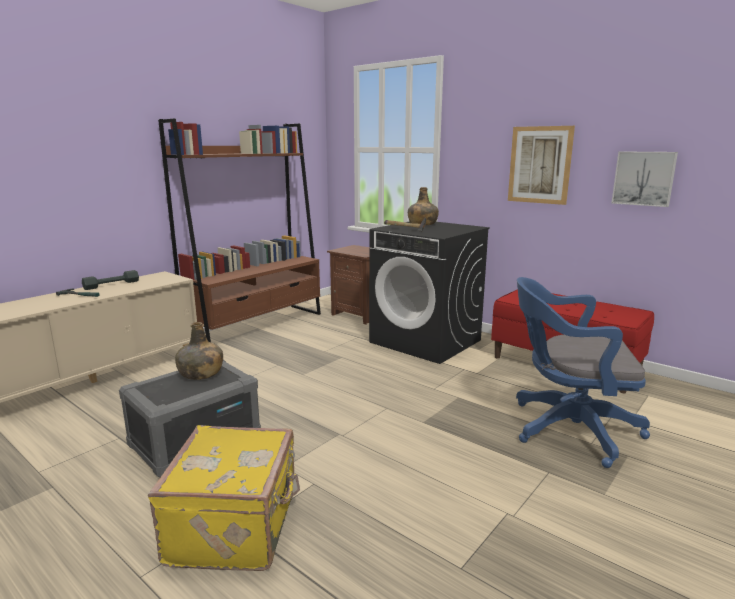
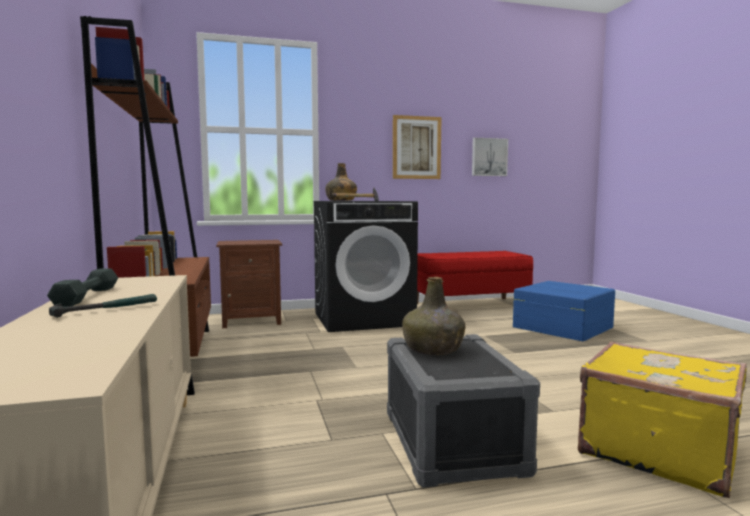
camera: 55 degrees left, 10 degrees down
blue office chair [516,277,650,468] -> blue storage box [513,281,615,341]

